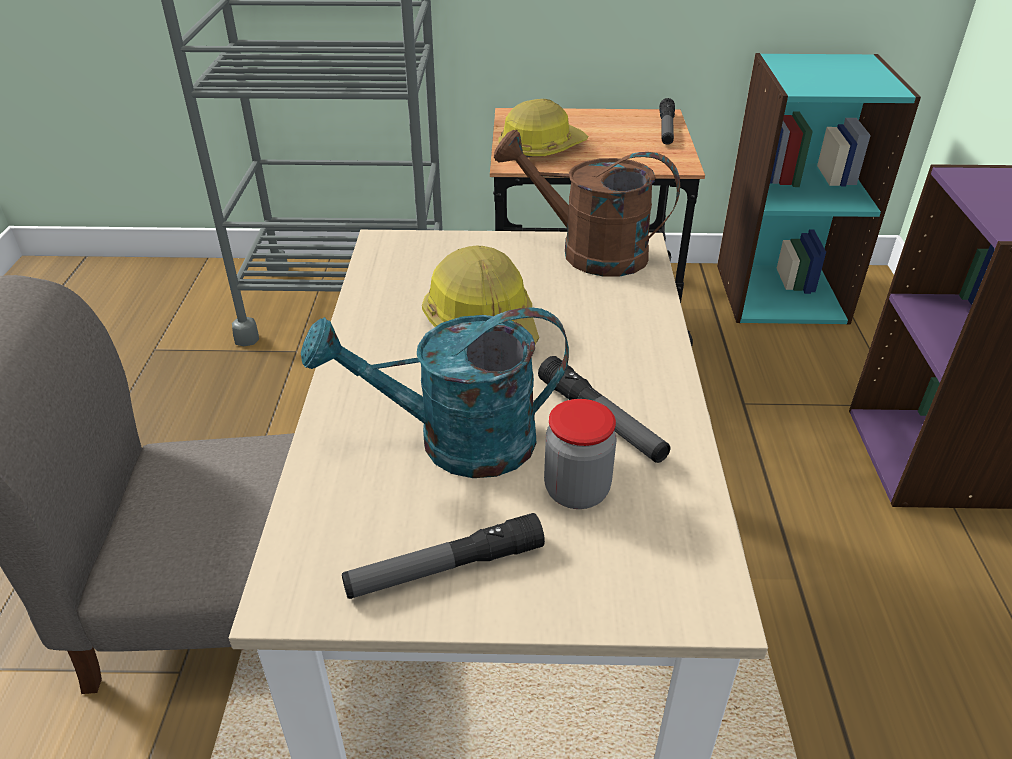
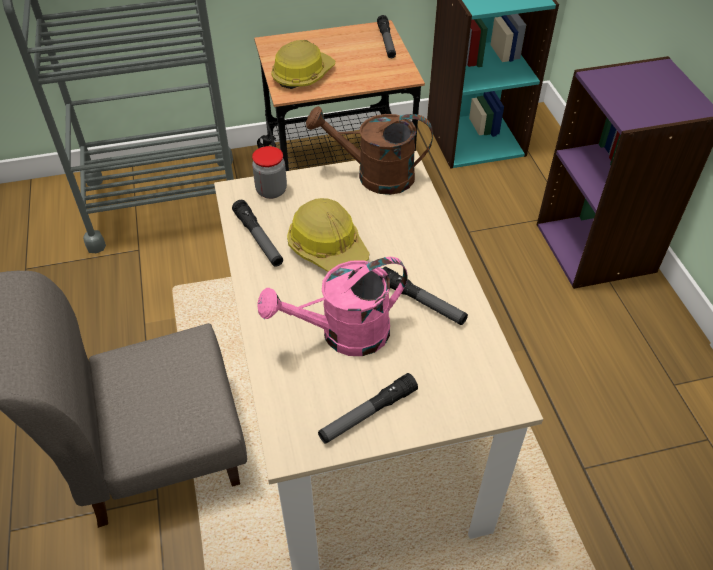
camera: 15 degrees left, 10 degrees up
turquoise watering can [301,307,569,478] -> pink watering can [257,257,408,356]
jar [544,399,617,509] -> jar moved to [252,146,287,199]
none -> flashlight [232,200,283,267]

